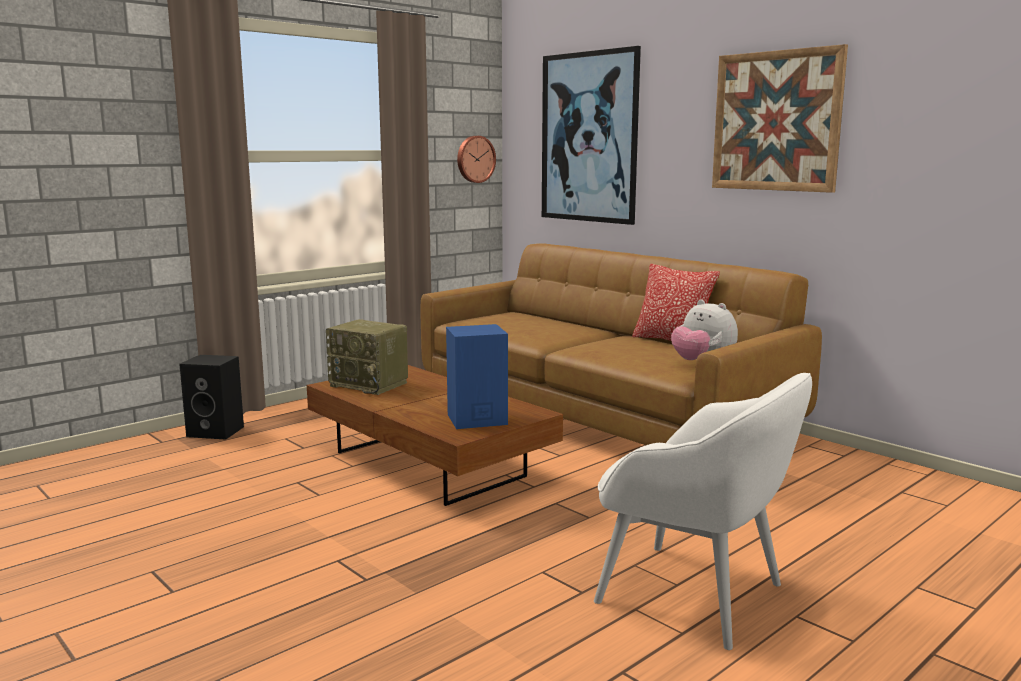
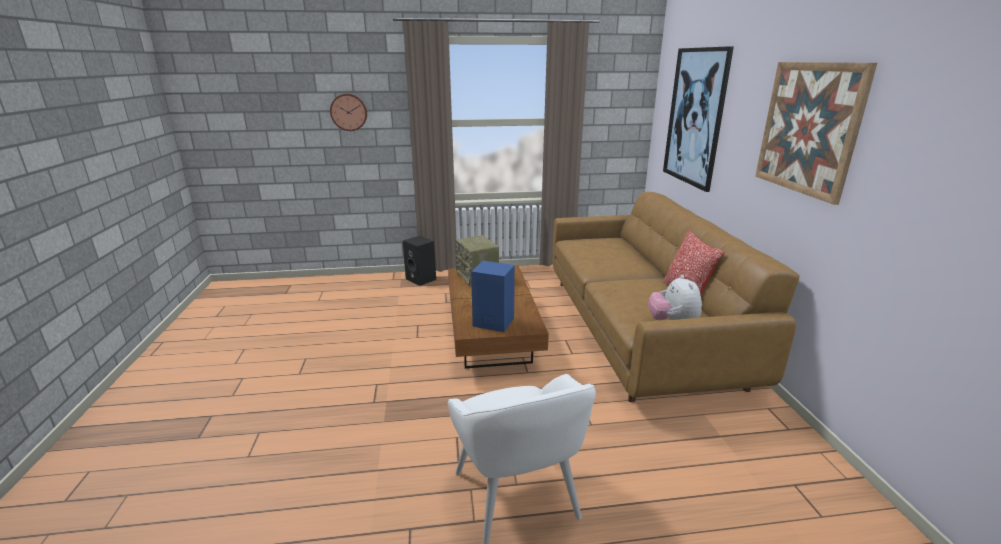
camera: 35 degrees right, 10 degrees up
wall clock [457,136,496,183] -> wall clock moved to [330,94,367,131]

